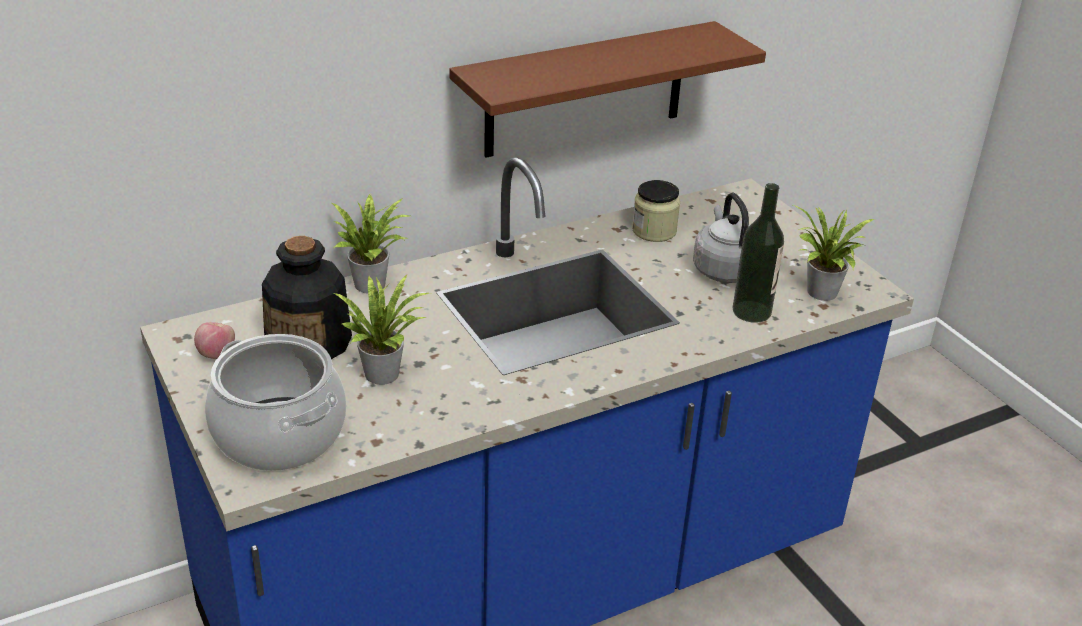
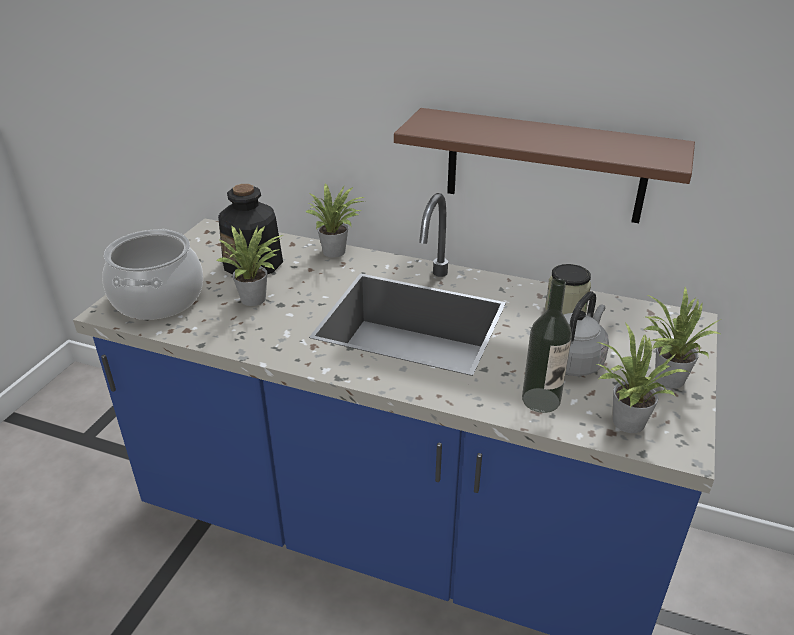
camera: 50 degrees right, 0 degrees up
apple [194,322,235,359] -> none
none -> potted plant [644,287,721,388]

